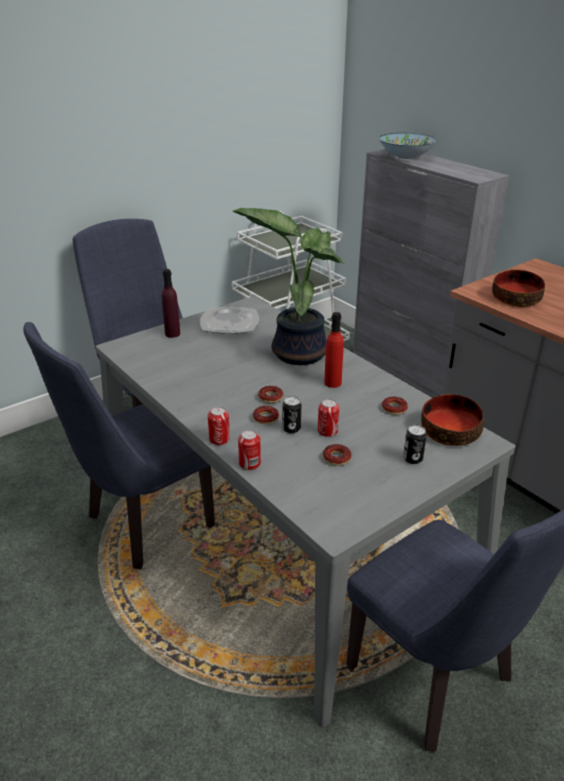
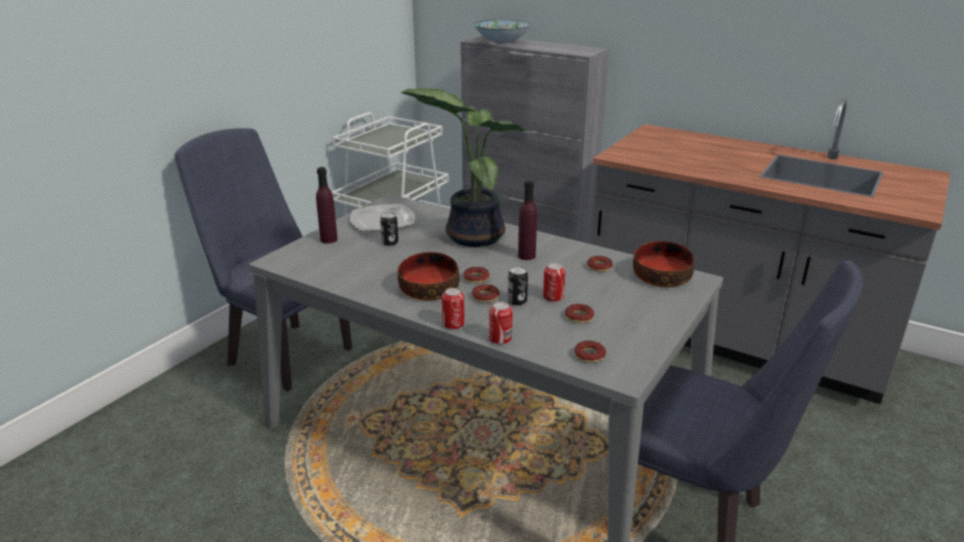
camera: 20 degrees left, 5 degrees down
blue chair [23,322,215,569] -> none
red bottle [324,312,344,388] -> purple bottle [518,181,537,260]
can [403,425,427,464] -> can moved to [380,212,398,246]
bowl [492,270,545,307] -> bowl moved to [397,252,460,301]
none -> donut [574,341,606,363]

